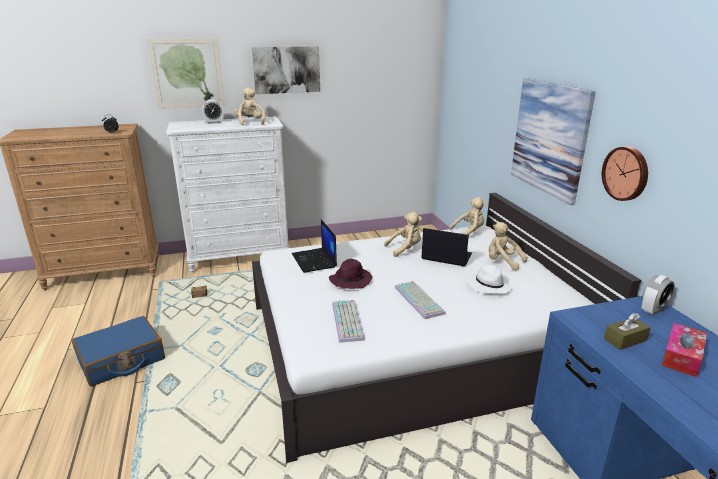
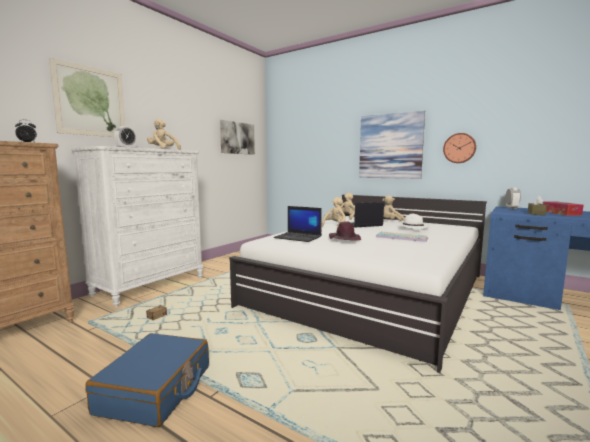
camera: 40 degrees left, 15 degrees down
picture [252,46,320,94] -> picture moved to [220,120,255,155]
keyboard [332,300,365,343] -> none

